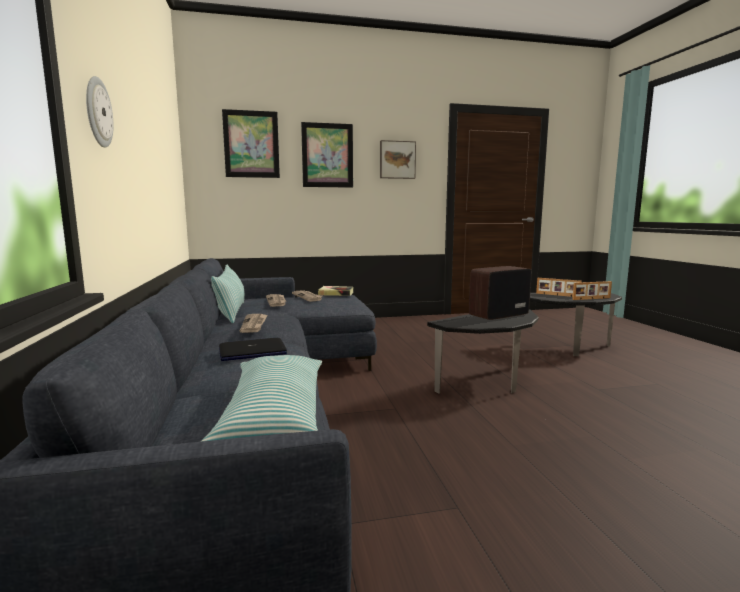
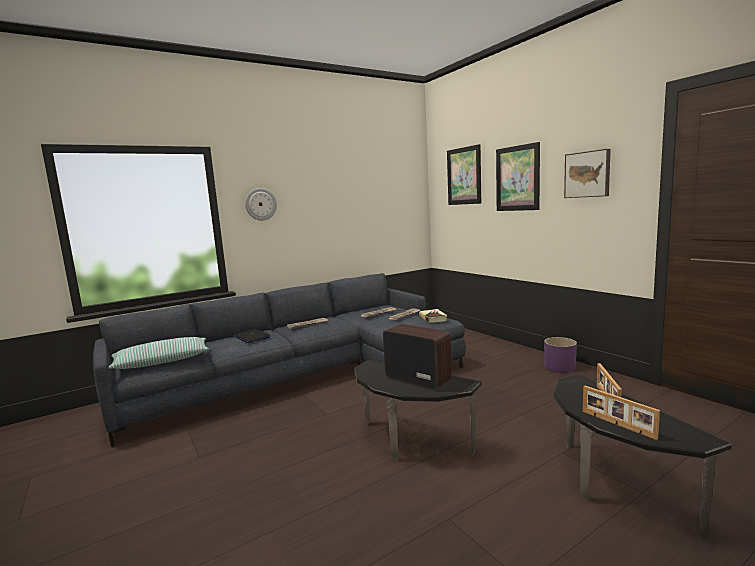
camera: 70 degrees right, 0 degrees up
pillow [211,265,245,323] -> none
none -> purple planter [544,337,577,373]

